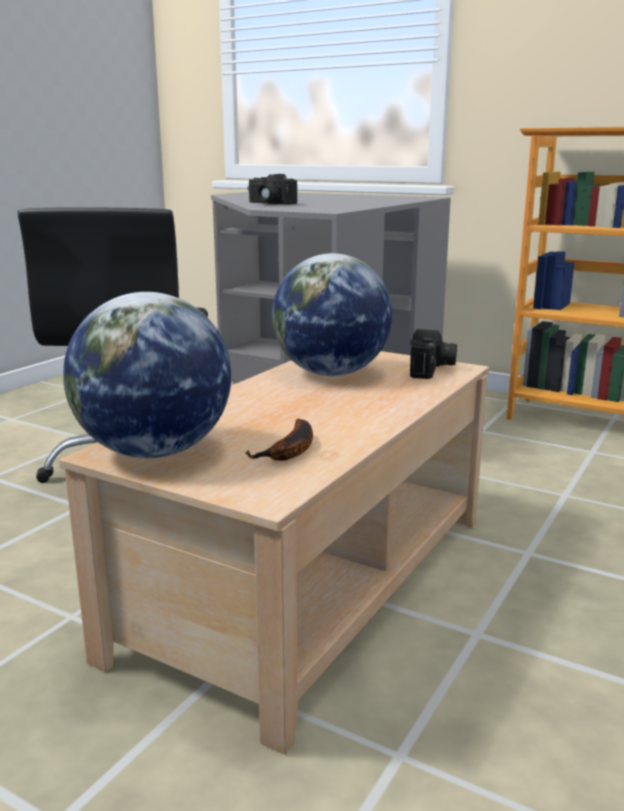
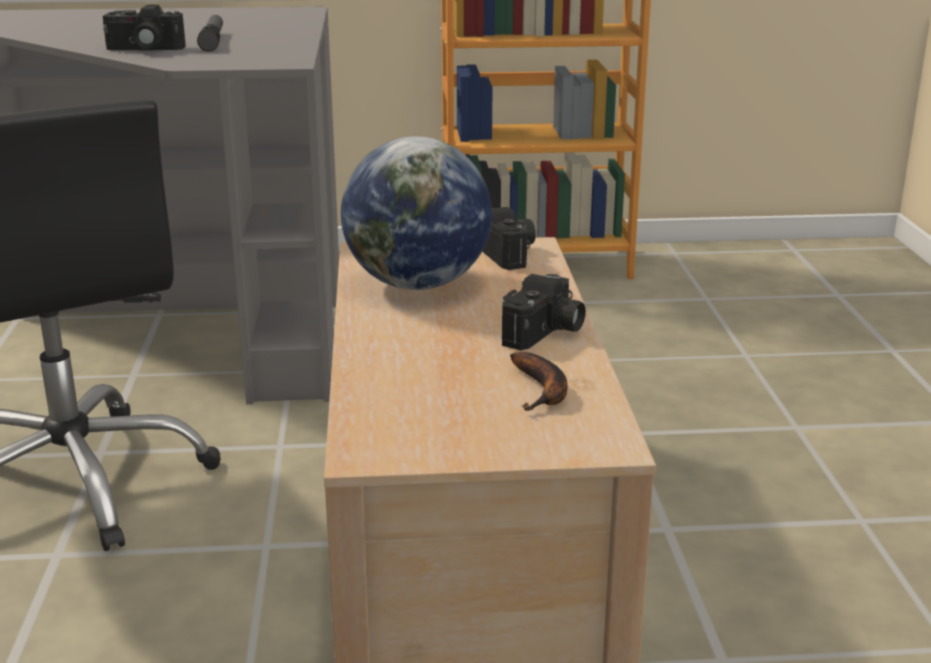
camera: 35 degrees left, 5 degrees up
globe [63,292,231,458] -> none
none -> flashlight [197,15,223,52]
none -> camera [502,274,586,350]

